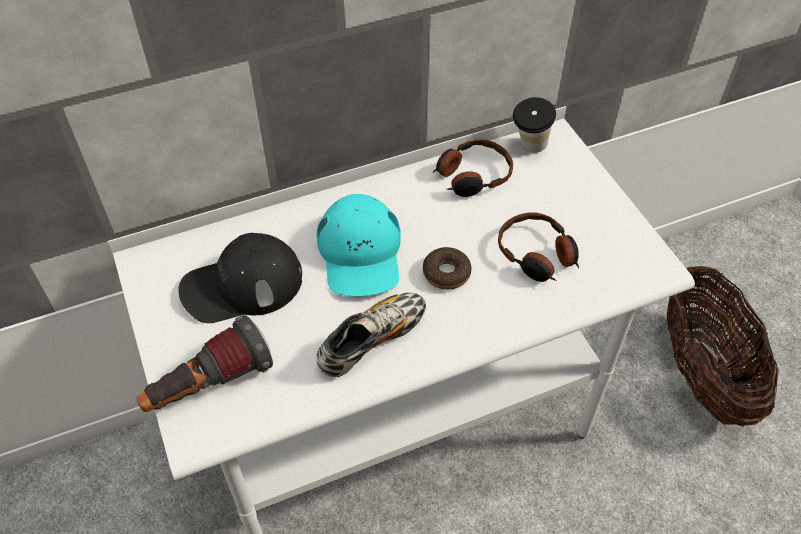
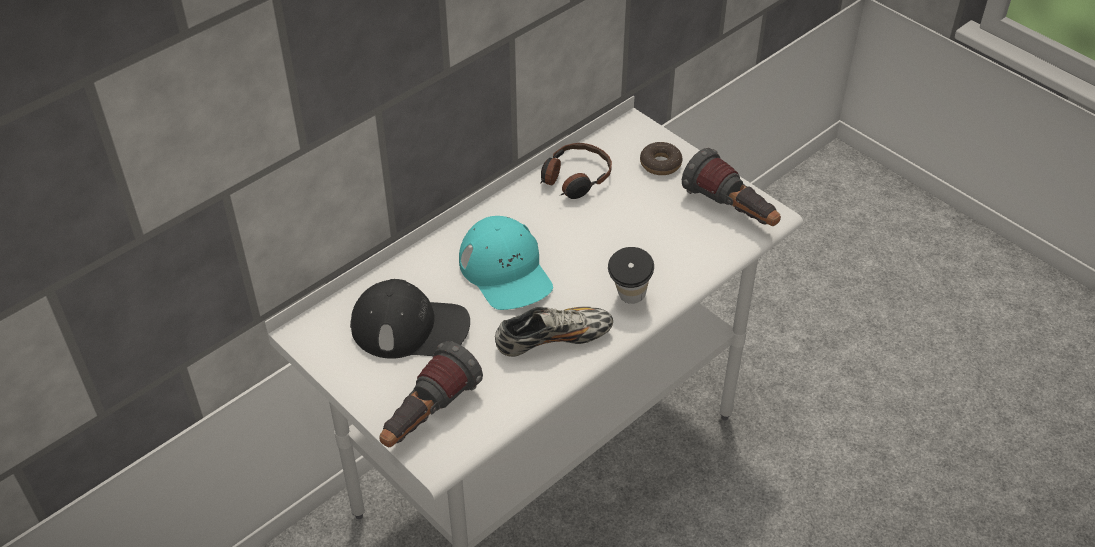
camera: 20 degrees left, 5 degrees down
black cap [178,233,302,323] -> black cap turned 135 degrees counterclockwise [350,279,470,359]
shoe [316,293,426,377] -> shoe turned 45 degrees clockwise [495,307,613,357]
donut [423,247,472,290] -> donut moved to [640,142,682,175]
headphones [498,212,579,282] -> none
cup [513,97,556,153] -> cup moved to [608,247,654,304]
basket [667,266,779,426] -> none
none -> flashlight [682,148,781,226]

